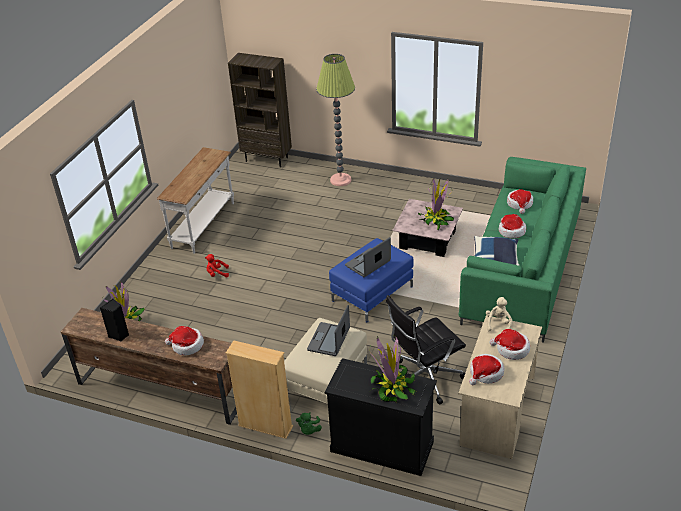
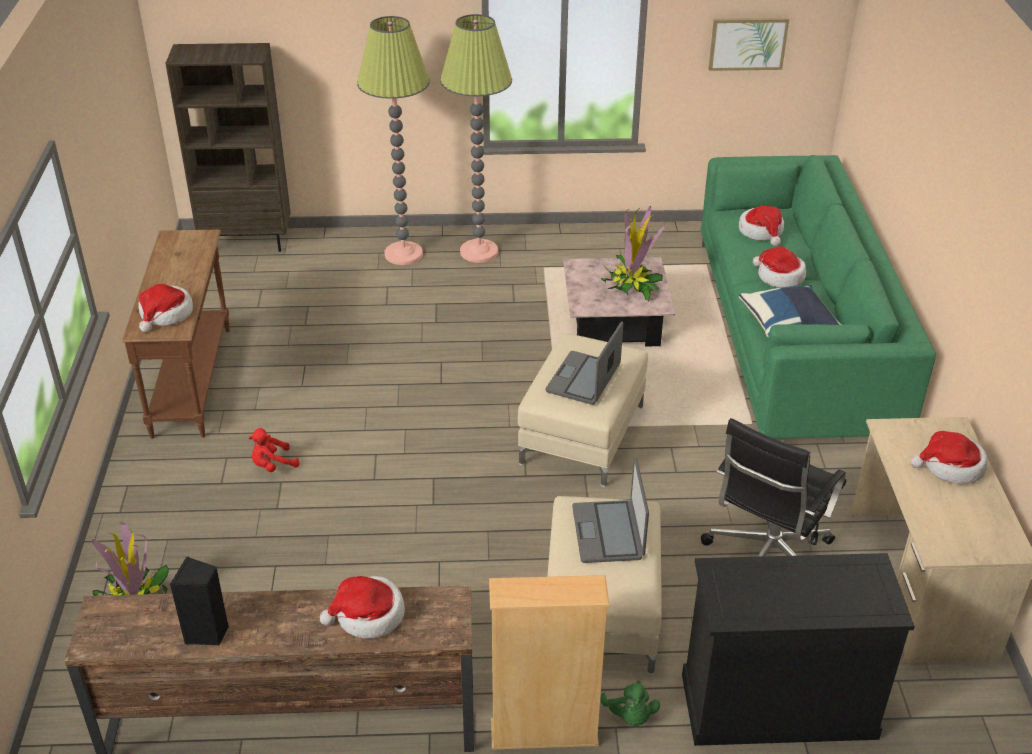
camera: 25 degrees left, 0 degrees up
white console table [157,147,234,254] -> brown console table [122,230,230,439]
blue ottoman [329,238,413,322] -> beige ottoman [518,333,648,487]
potted plant [369,336,416,402] -> none
hat [469,354,504,385] -> hat moved to [139,284,193,332]
beige plush toy [486,297,512,331] -> none
none -> floor lamp [440,14,512,263]
none -> picture [709,18,789,71]

